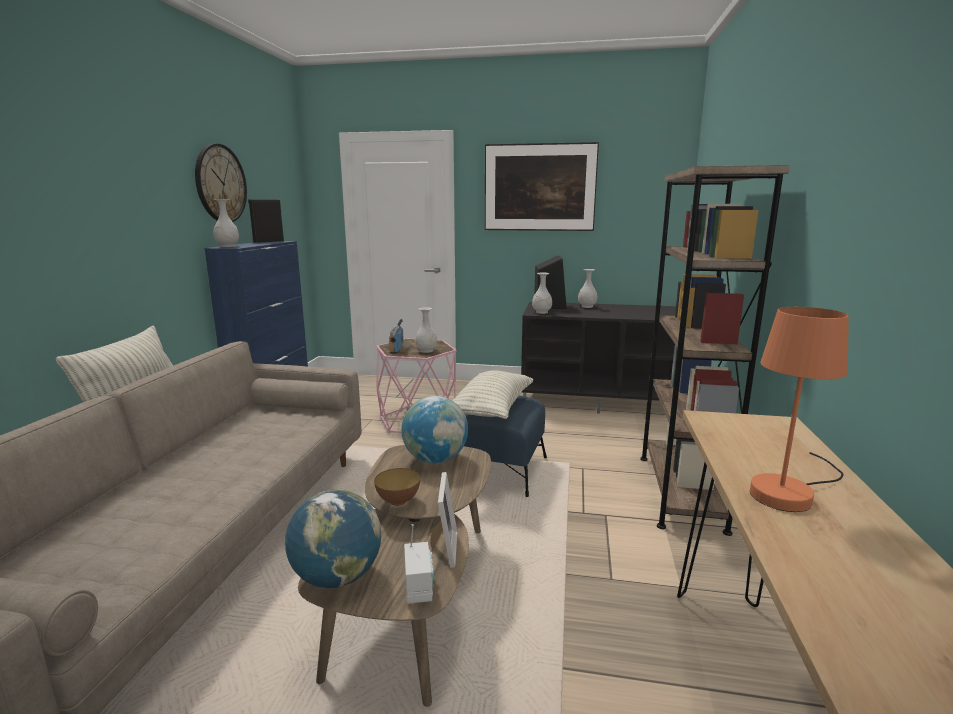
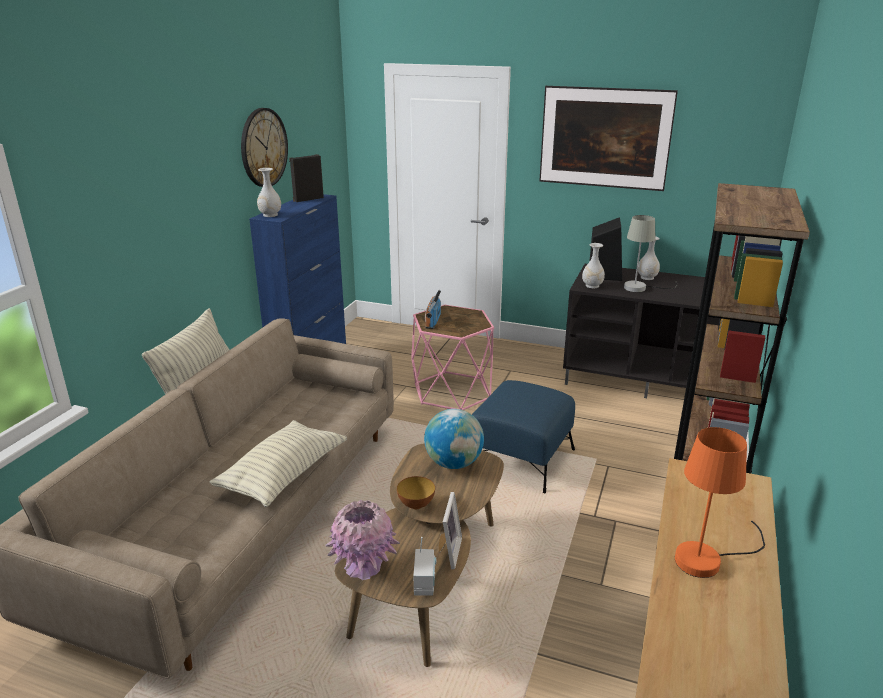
camera: 10 degrees right, 10 degrees up
globe [285,490,381,588] -> pink vase [325,500,400,580]
white vase [415,307,437,353] -> none
pillow [452,370,534,419] -> pillow moved to [210,420,347,507]
none -> grey table lamp [624,215,678,292]

